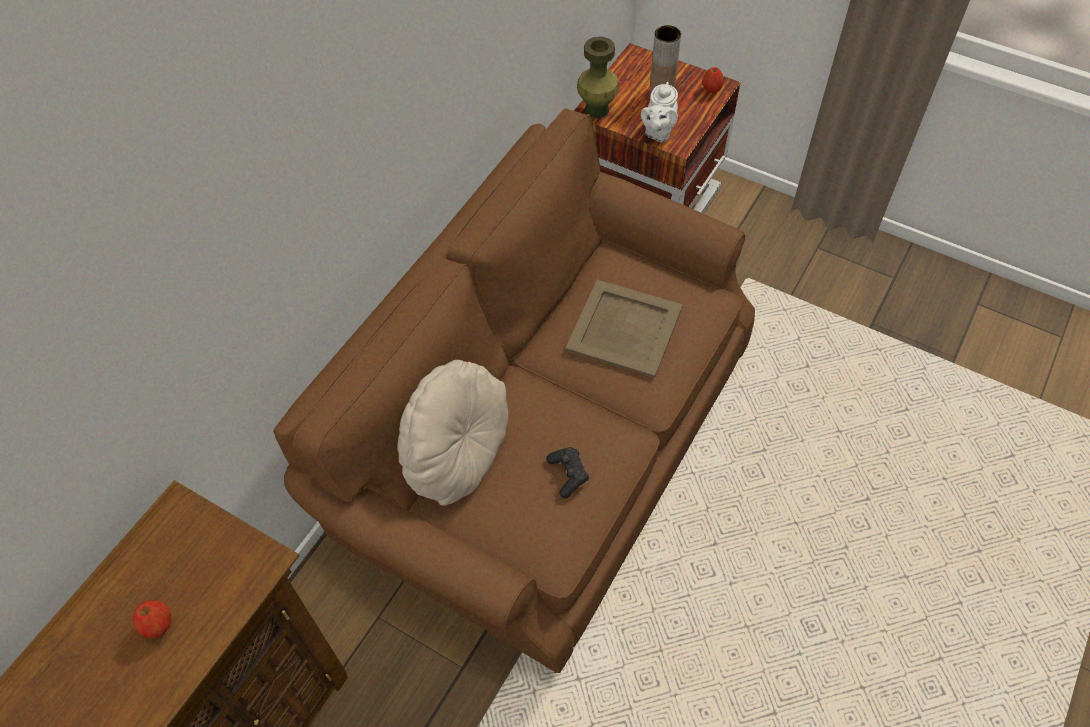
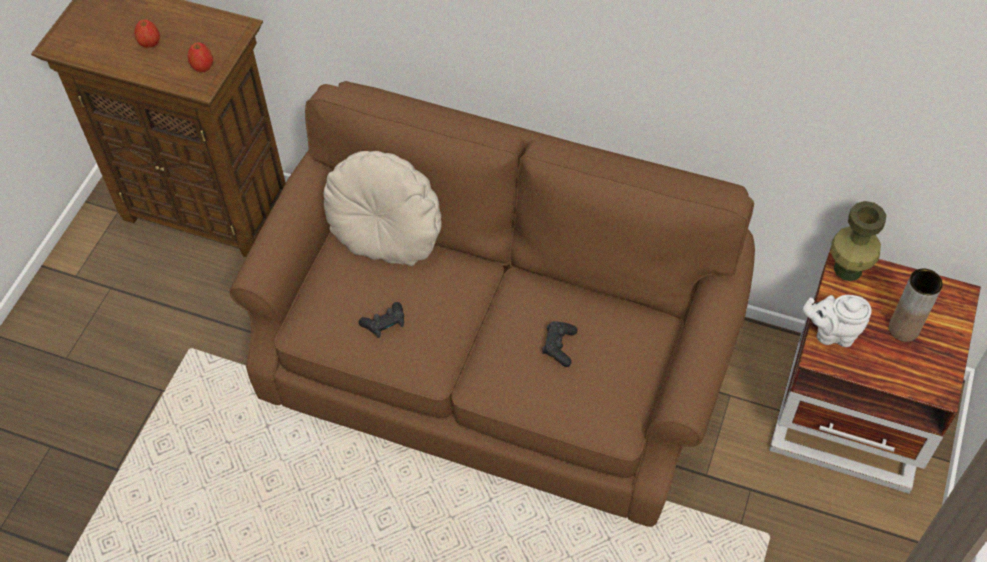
camera: 80 degrees right, 0 degrees up
beige tray [565,280,683,378] -> black game controller [542,321,577,367]
apple [702,67,723,93] -> apple moved to [187,42,213,72]

